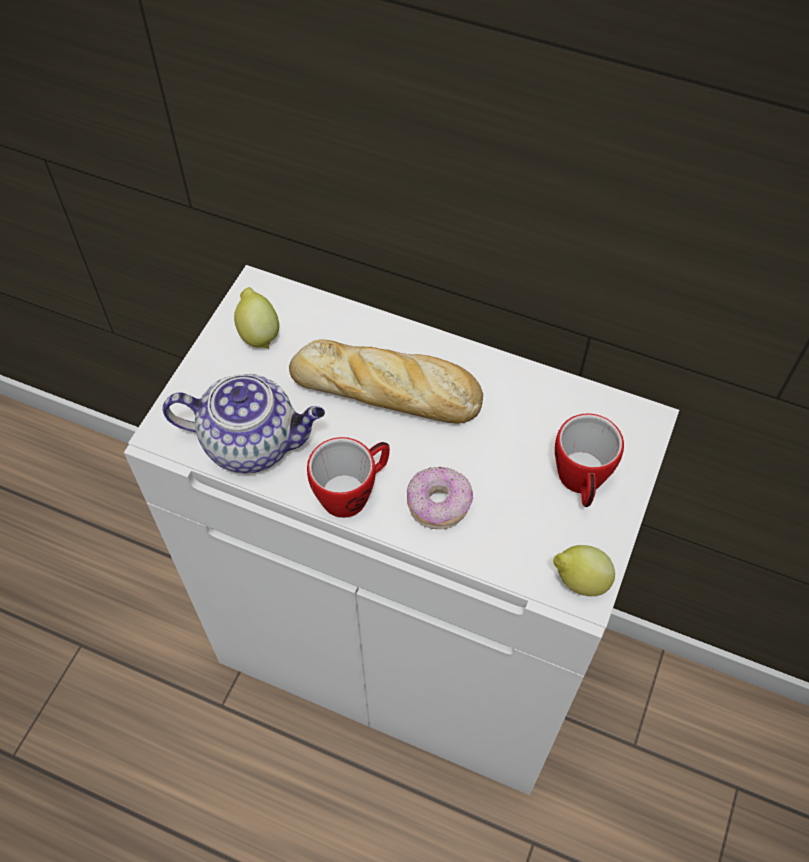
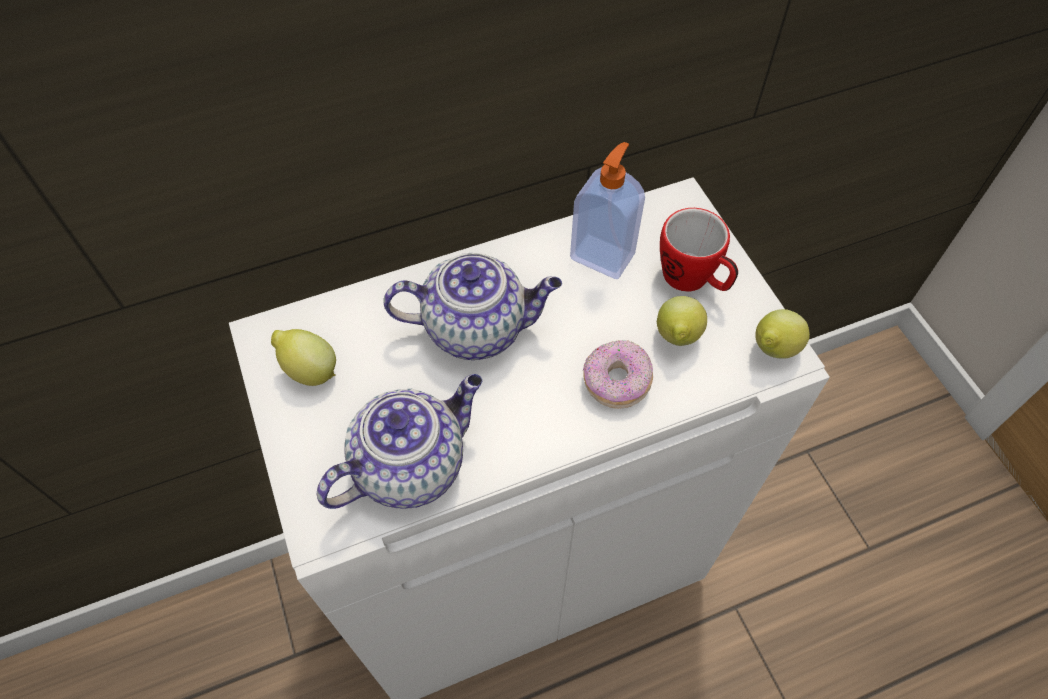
camera: 45 degrees left, 0 degrees up
bread [289,339,483,424] -> teapot [383,253,562,360]
mug [307,437,390,518] -> none
none -> soap dispenser [570,142,645,279]
none -> lemon [657,296,707,346]

